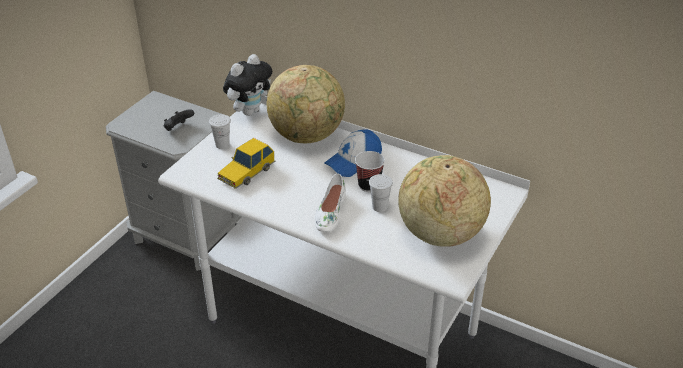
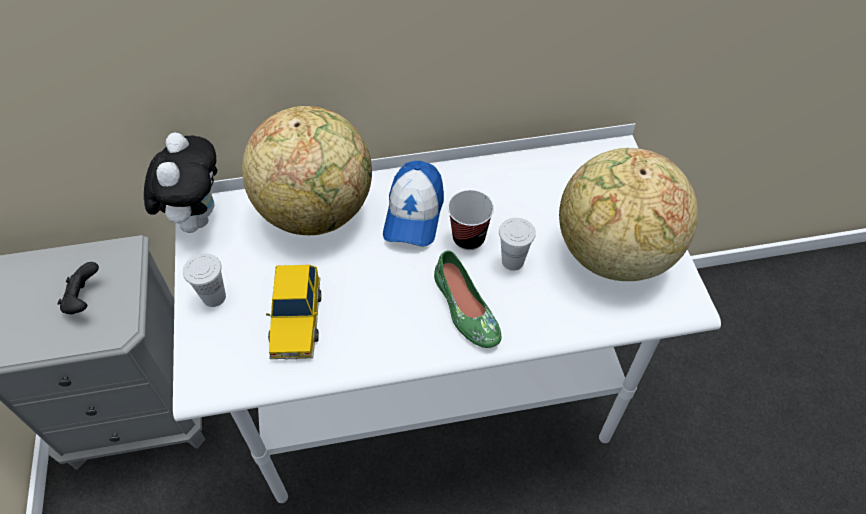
camera: 40 degrees left, 15 degrees up
white shoe [315,174,346,232] -> green shoe [434,250,501,348]

